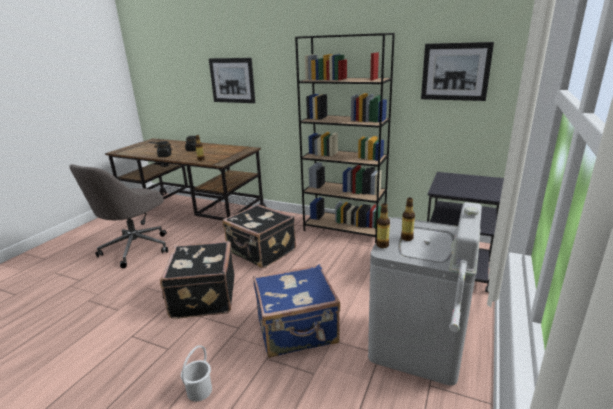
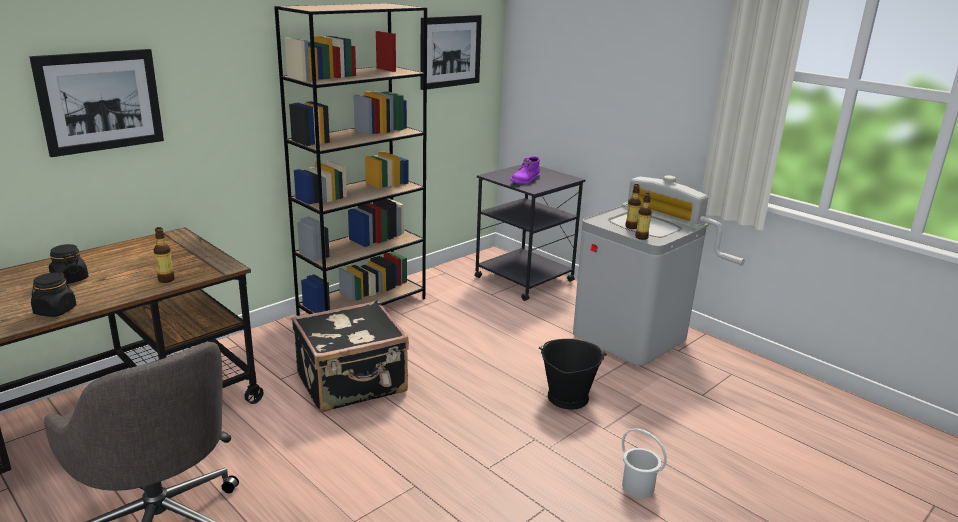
camera: 70 degrees left, 0 degrees up
black suitcase [160,241,235,319] -> none
blue suitcase [253,264,340,358] -> black bucket [539,339,607,410]
none -> purple boot [510,156,540,184]

